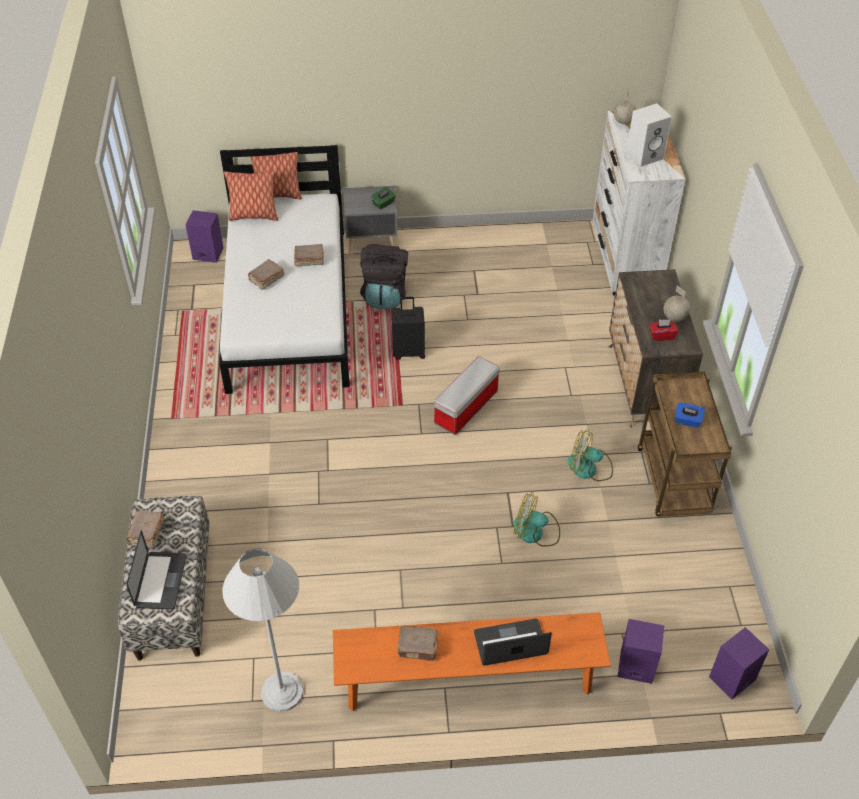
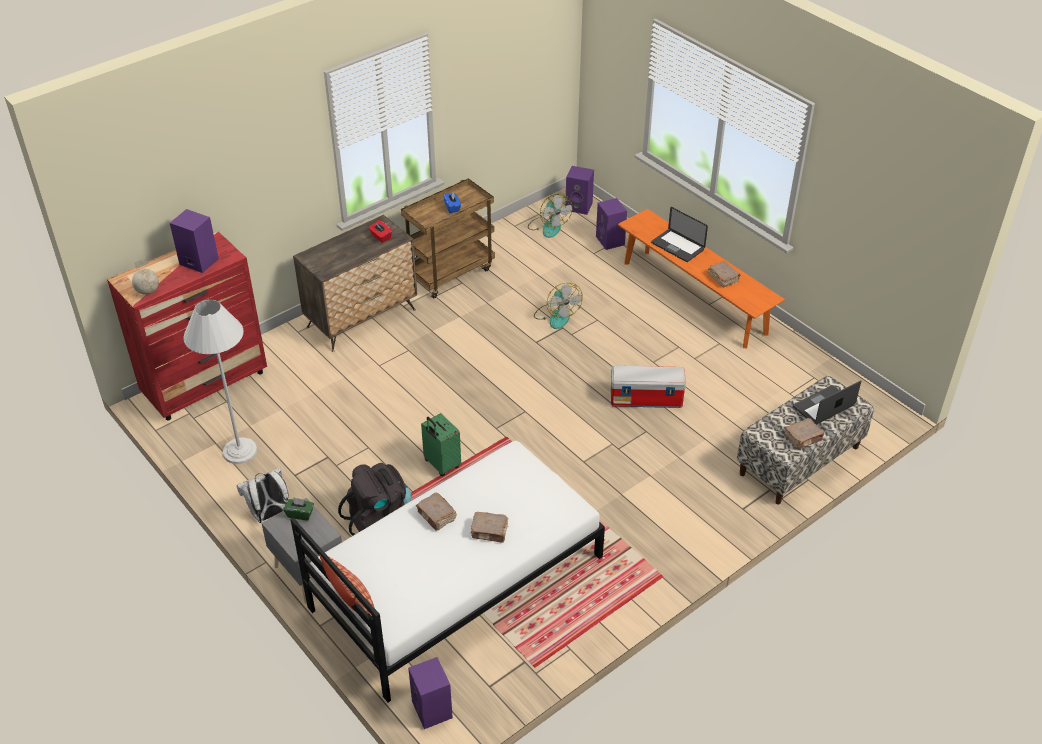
camera: 125 degrees left, 5 degrees down
white floor lamp [222,548,304,712] -> white floor lamp moved to [184,299,257,464]
pillow [224,171,278,221] -> none
black suitcase [391,297,425,360] -> green suitcase [421,413,461,476]
storage box [434,356,500,435] -> storage box moved to [611,366,686,408]
fan [568,429,613,481] -> fan moved to [528,194,572,238]
white dresser [593,111,685,296] -> red dresser [107,231,267,420]
white speaker [626,103,672,167] -> purple speaker [170,209,219,273]
globe [664,285,690,322] -> none
none -> white backpack [236,467,289,523]

